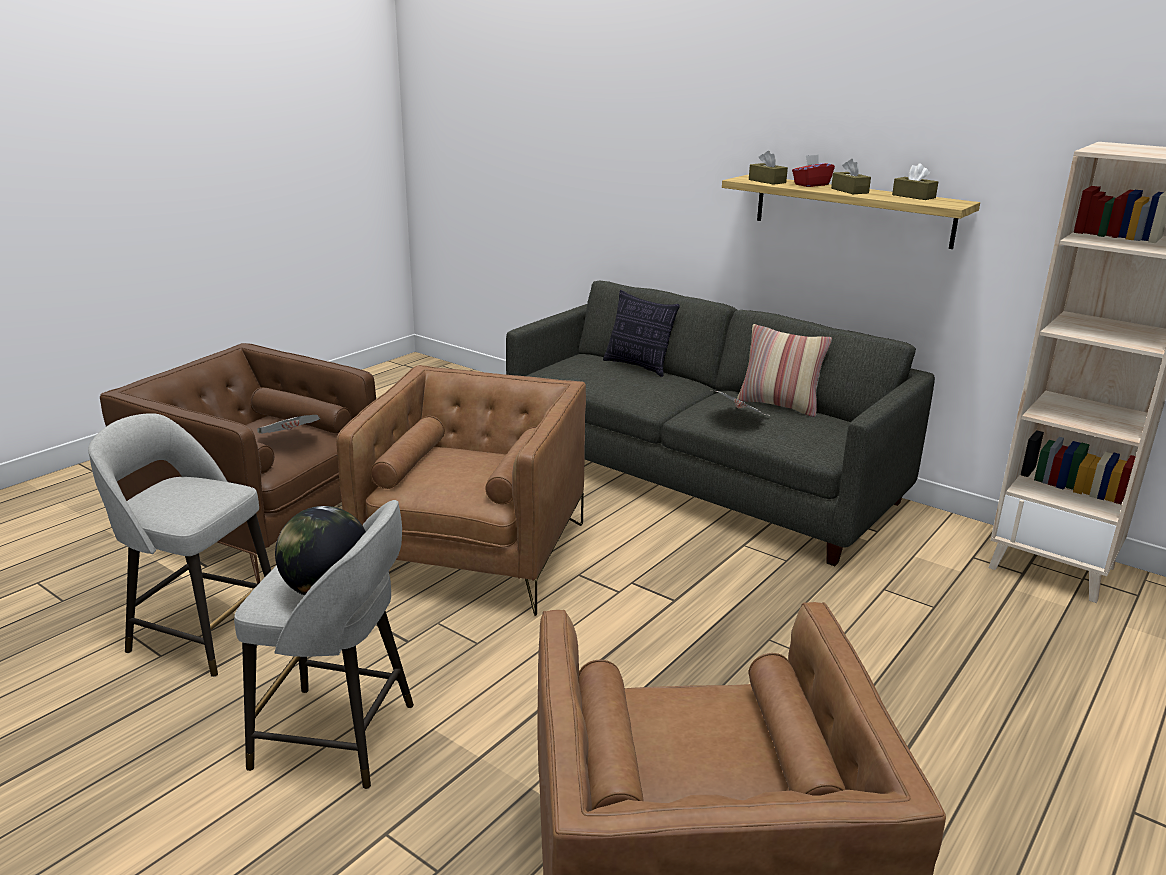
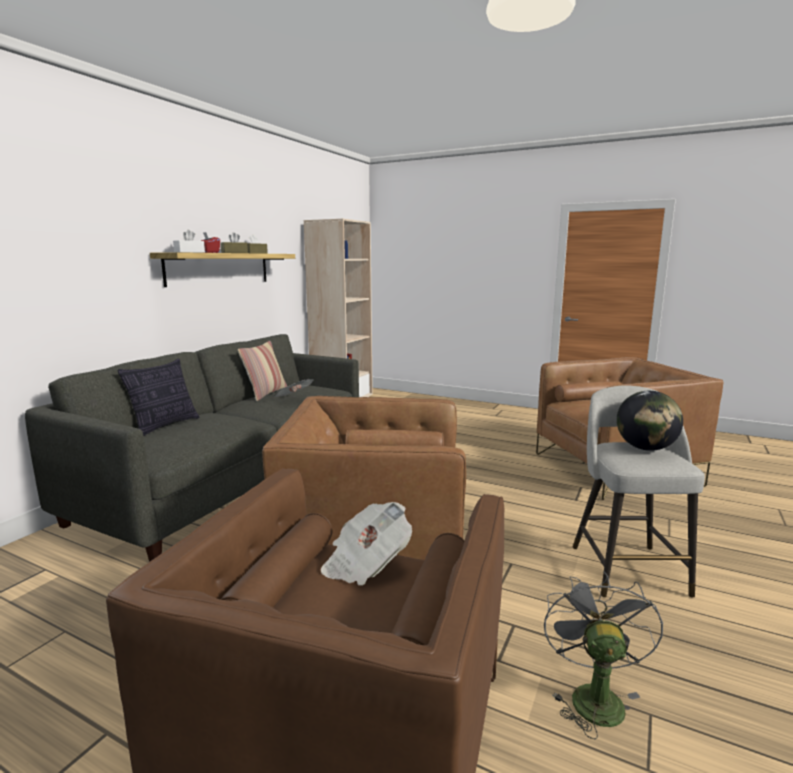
camera: 100 degrees left, 10 degrees down
grey stool [88,413,271,677] -> grey fan [544,572,663,739]
brown tissue box [749,151,788,185] -> white tissue box [173,229,205,253]

